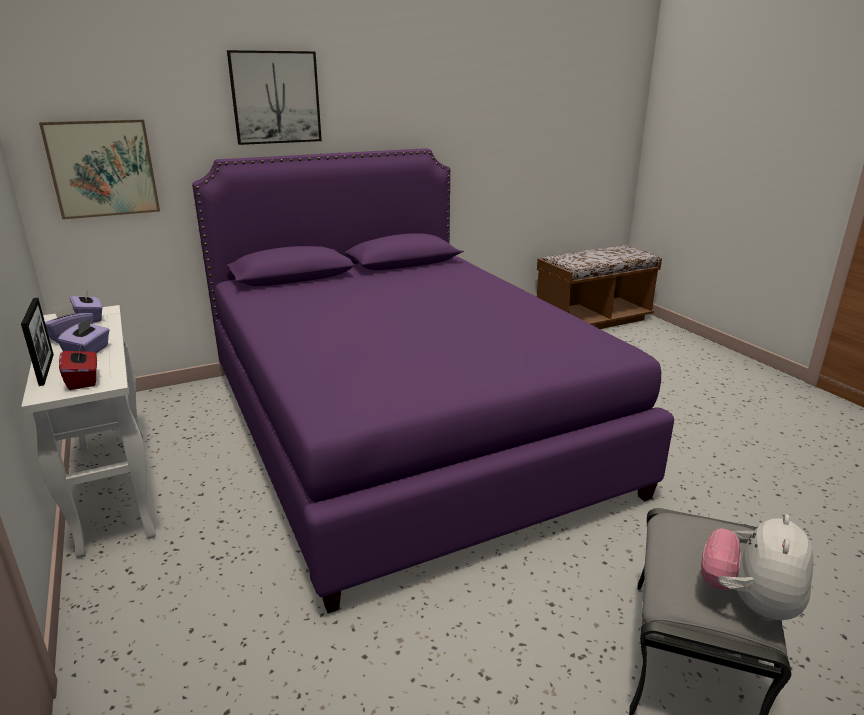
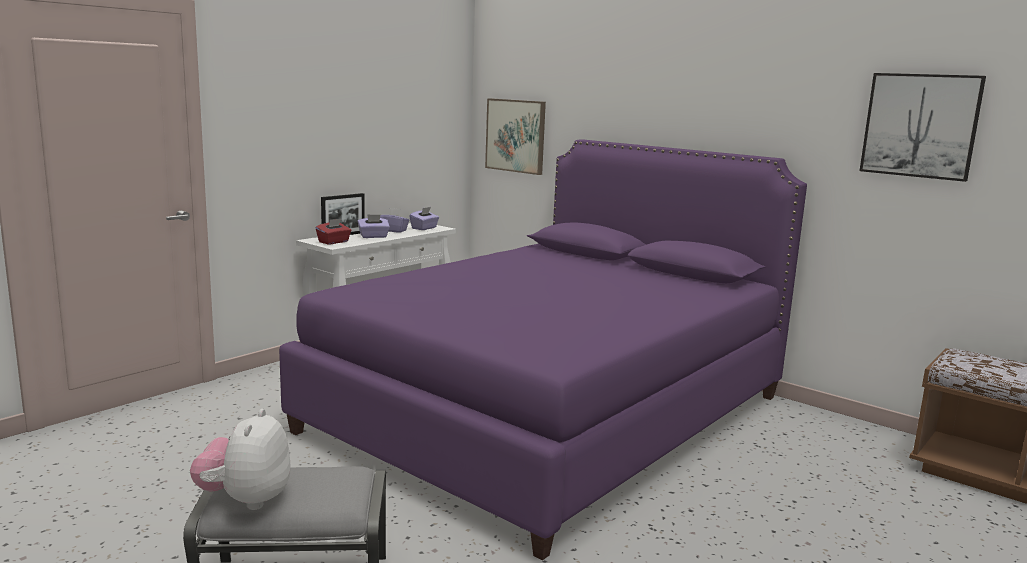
camera: 65 degrees right, 10 degrees down
picture [227,50,322,145] -> picture moved to [860,73,986,182]
plush toy [701,514,813,621] -> plush toy turned 90 degrees counterclockwise [190,409,291,510]

